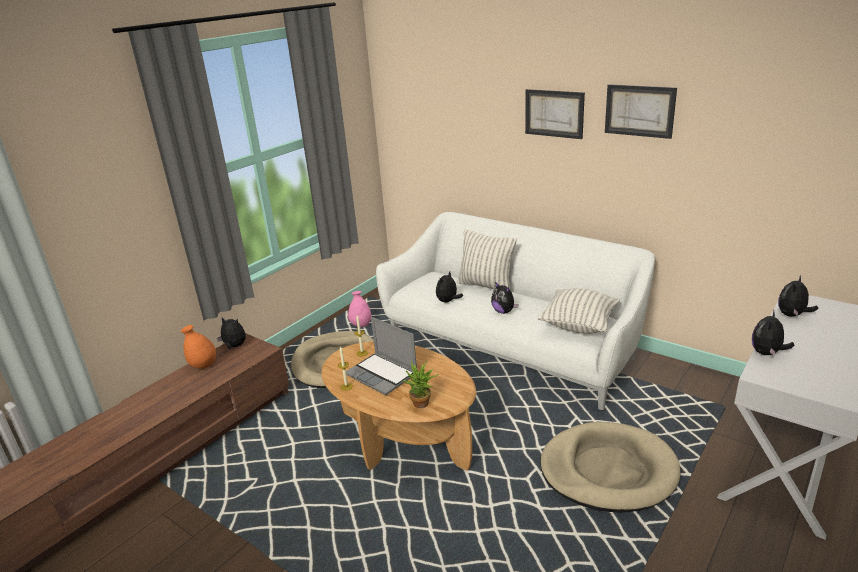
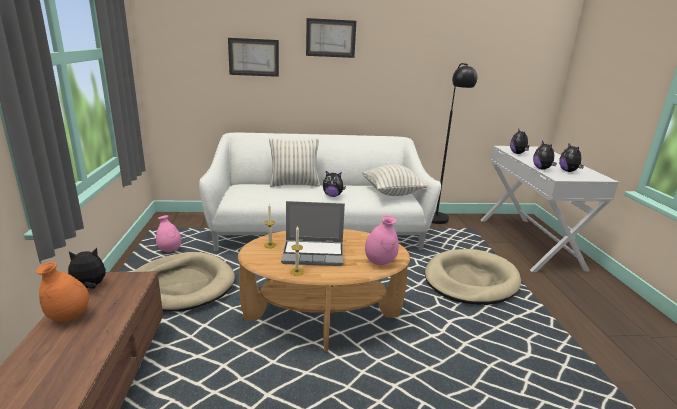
camera: 45 degrees left, 5 degrees down
potted plant [402,360,439,408] -> pink vase [365,215,399,265]
plush toy [436,271,463,302] -> plush toy moved to [559,143,584,172]
picture [605,84,677,139] -> picture moved to [228,38,279,77]
none -> black floor lamp [432,63,477,224]

